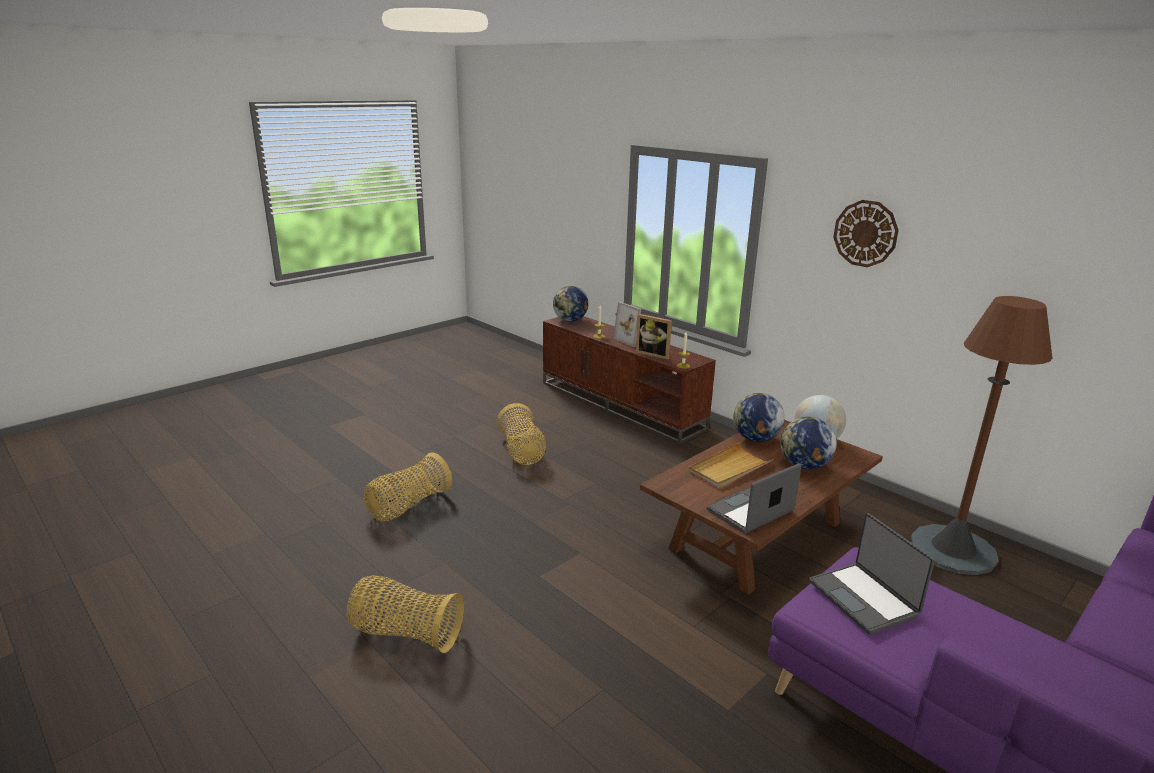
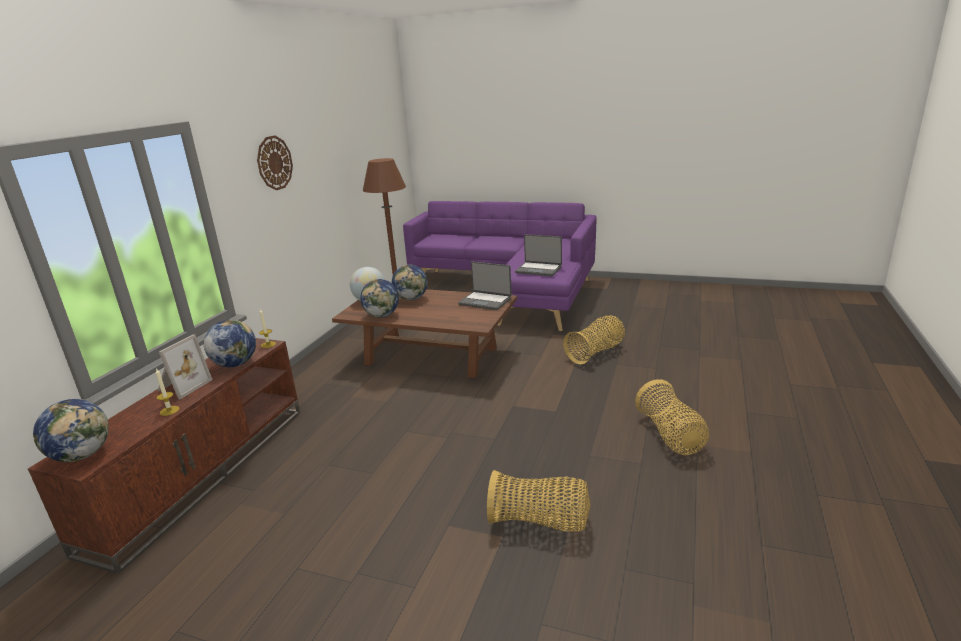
camera: 115 degrees left, 0 degrees up
basket [497,403,546,465] -> basket moved to [563,315,625,364]
picture frame [636,314,672,360] -> globe [204,320,256,367]
beige tray [689,442,773,488] -> none
laptop [809,513,935,635] -> laptop turned 75 degrees clockwise [515,234,562,276]

